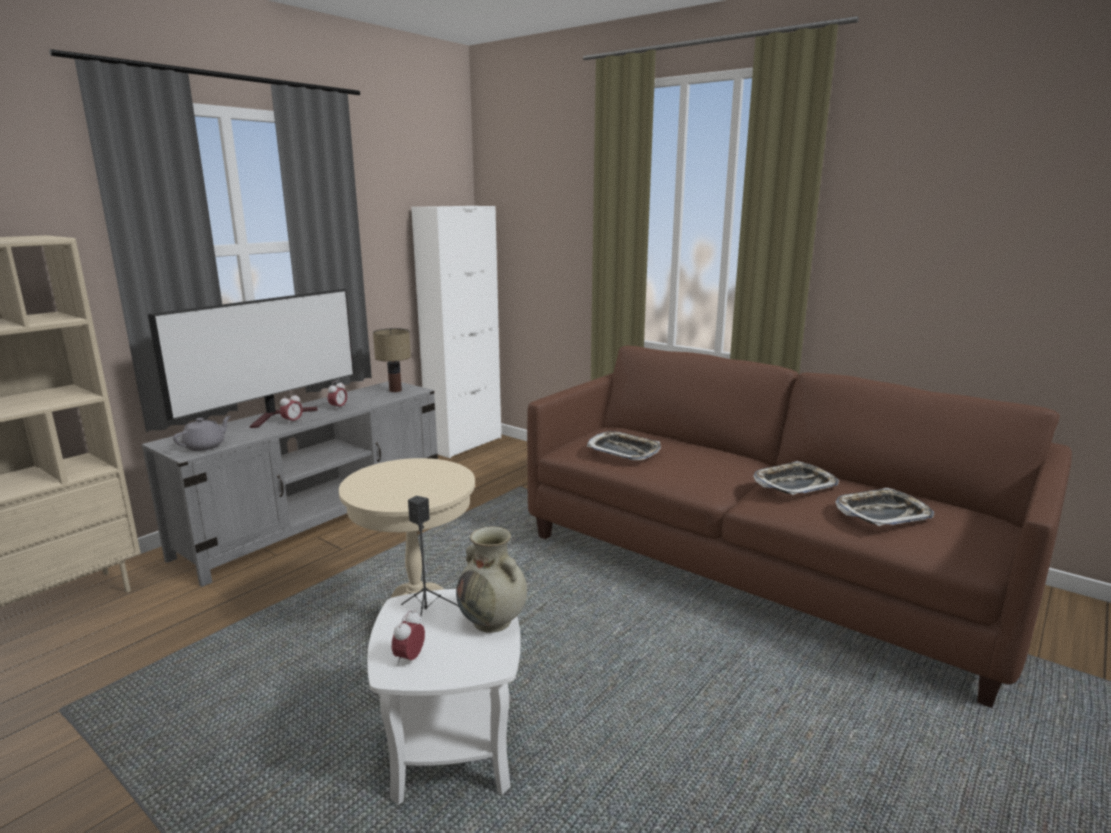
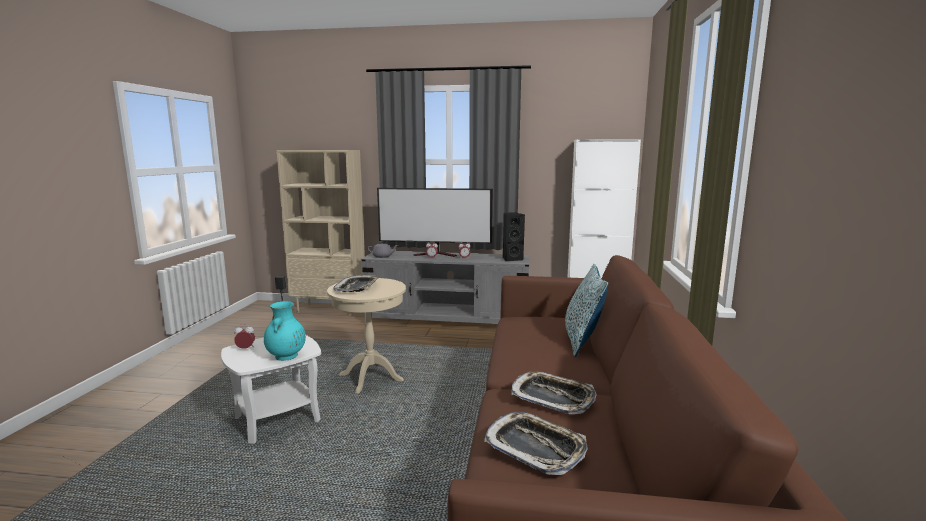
camera: 60 degrees right, 5 degrees down
table lamp [373,328,411,392] -> black speaker [503,212,525,261]
beige vase [456,527,527,633] -> turquoise vase [264,301,306,361]
tray [587,431,661,460] -> tray moved to [333,275,379,292]
none -> pillow [565,264,609,357]

